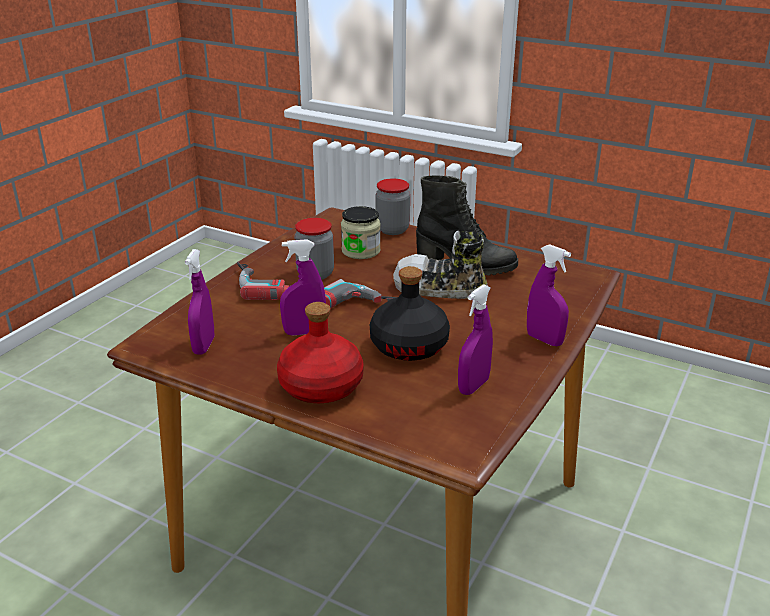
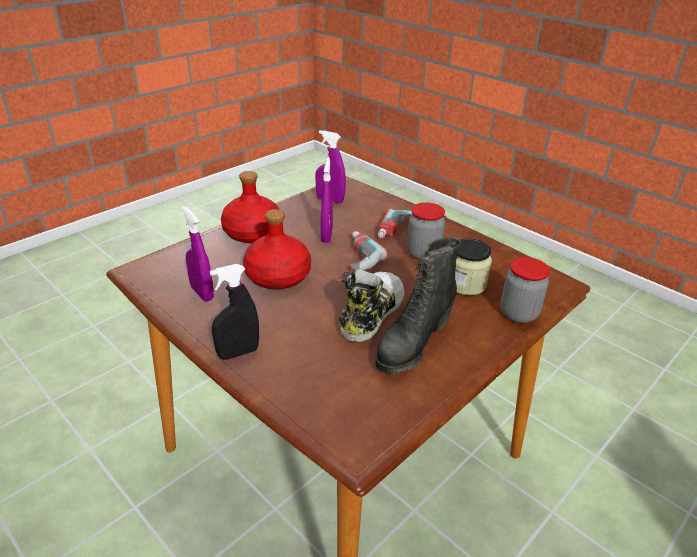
camera: 105 degrees right, 5 degrees up
black bottle [370,266,450,361] -> red bottle [243,209,311,289]
purple spray bottle [527,244,571,346] -> black spray bottle [210,264,259,360]

